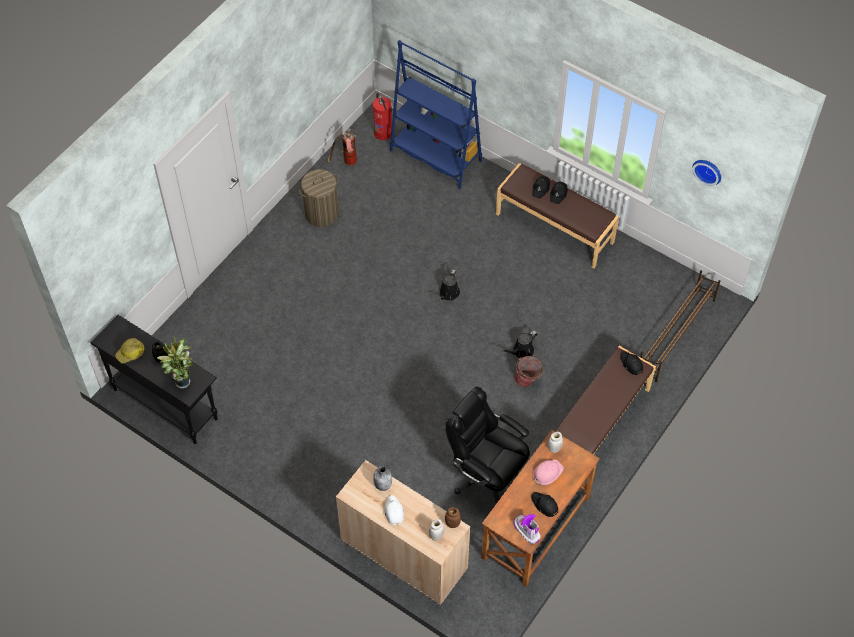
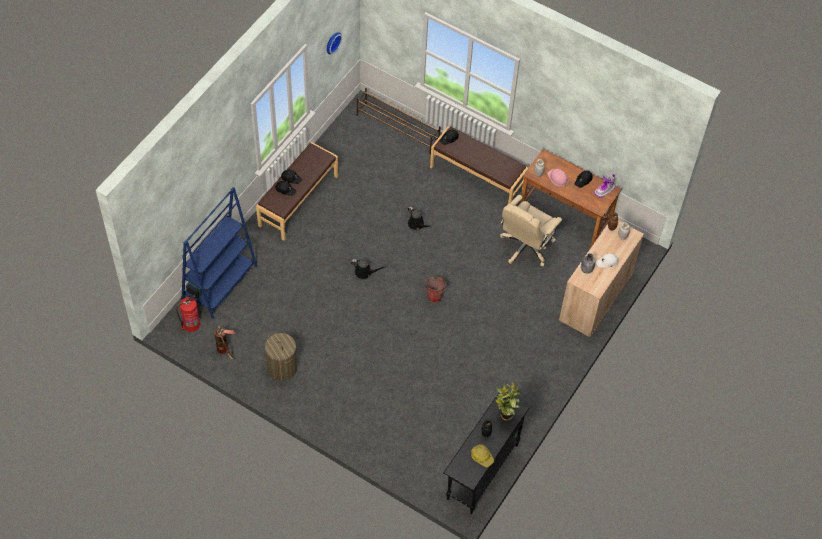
camera: 95 degrees left, 0 degrees up
black office chair [446,386,530,504] -> beige office chair [500,195,562,266]
bucket [515,356,543,387] -> bucket moved to [426,276,447,303]

